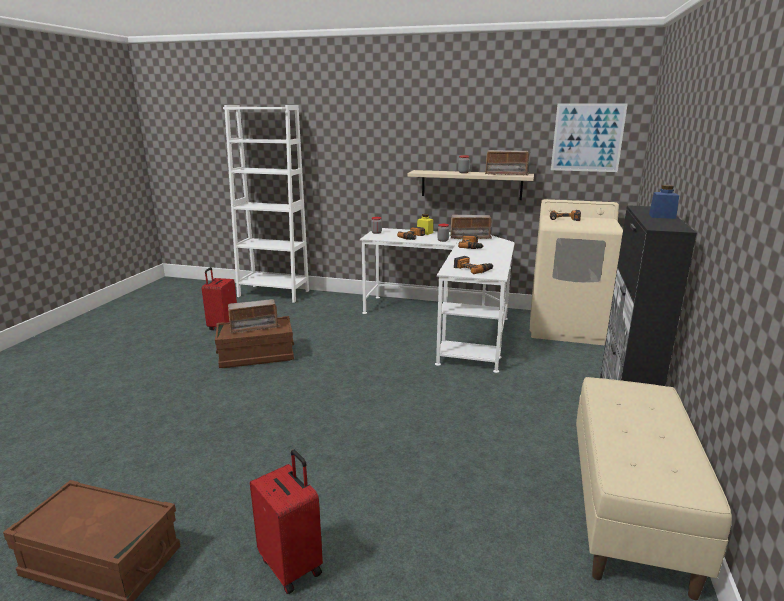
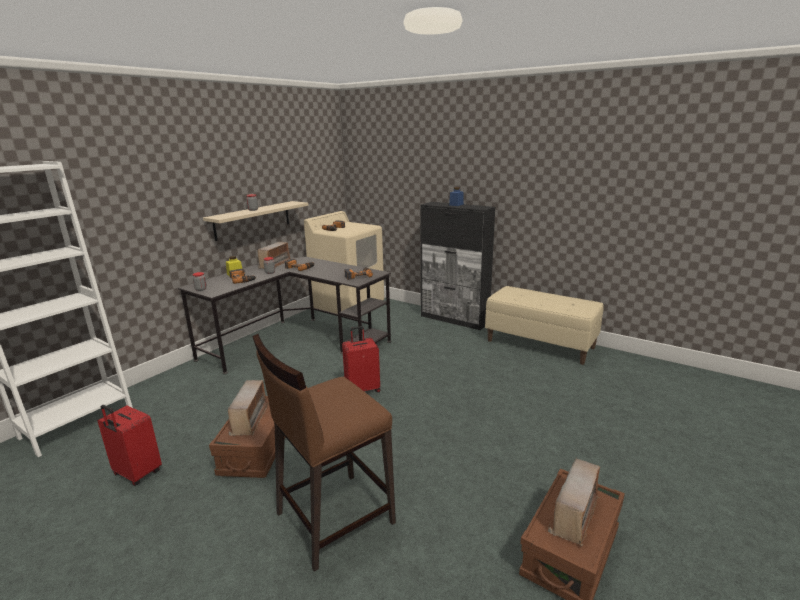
camera: 70 degrees left, 0 degrees up
red suitcase [250,450,323,594] -> red suitcase moved to [342,326,381,392]
white desk [360,228,515,373] -> black desk [178,257,392,374]
radio [484,150,531,175] -> radio moved to [548,458,600,546]
picture [551,103,628,172] -> none
none -> brown stool [252,334,396,572]

